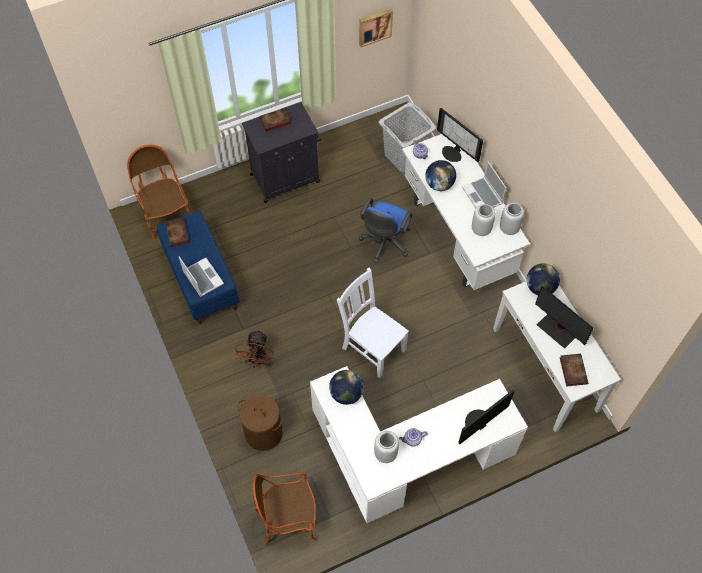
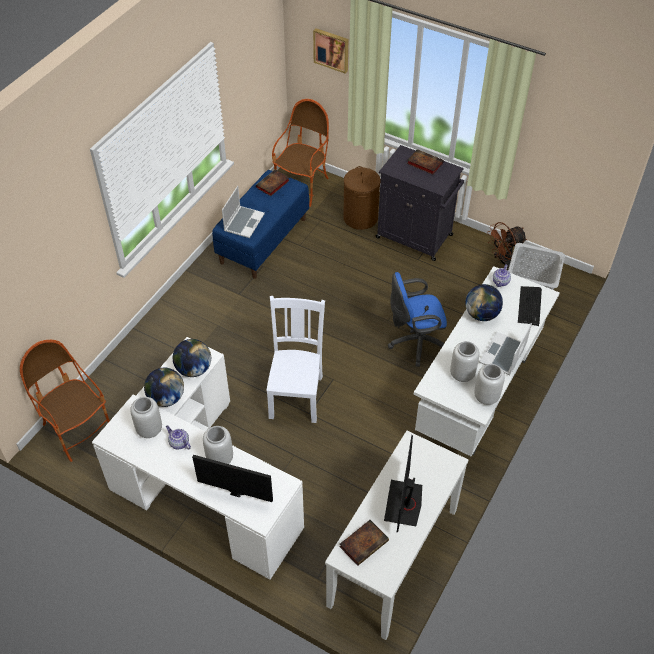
camera: 55 degrees right, 10 degrees down
brown fan [234,330,274,368] -> brown fan moved to [487,222,527,270]
brown laundry basket [237,394,283,451] -> brown laundry basket moved to [343,166,381,230]
picture [359,9,393,47] -> picture moved to [313,28,348,74]
monitor [437,108,483,162] -> keyboard [518,286,542,326]
globe [527,263,560,295] -> globe moved to [144,368,184,407]
none -> grey vase [203,426,233,464]

